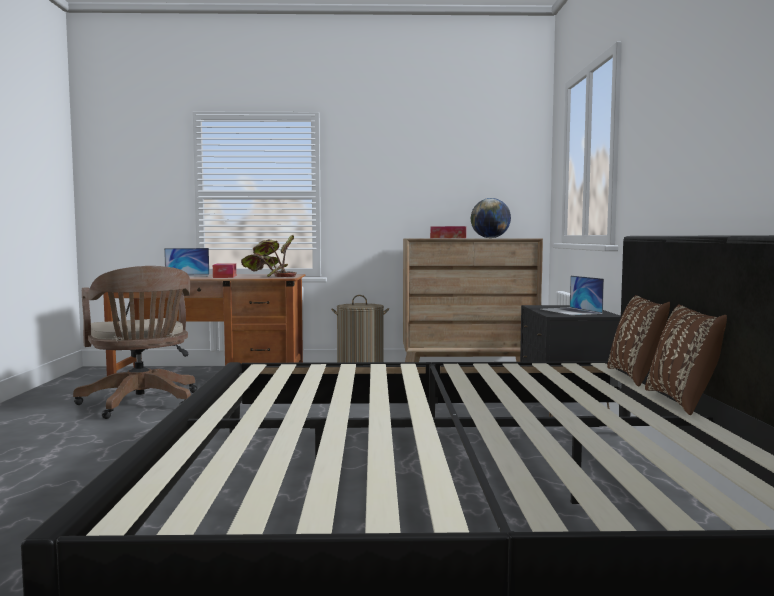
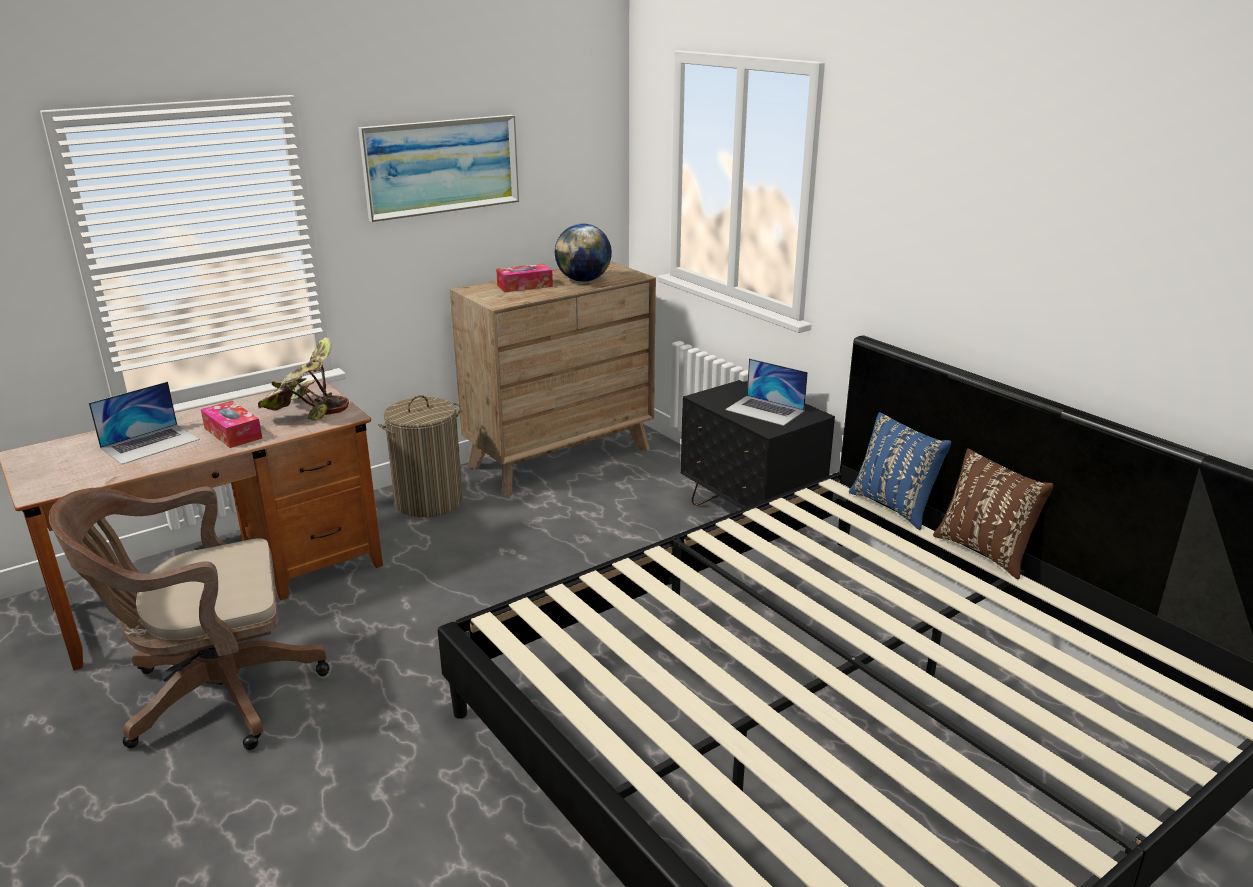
camera: 35 degrees left, 20 degrees up
brown office chair [73,266,197,419] -> brown office chair turned 135 degrees clockwise [49,487,330,750]
brown pillow [607,295,670,387] -> blue pillow [849,412,951,530]
none -> picture [358,115,519,222]

